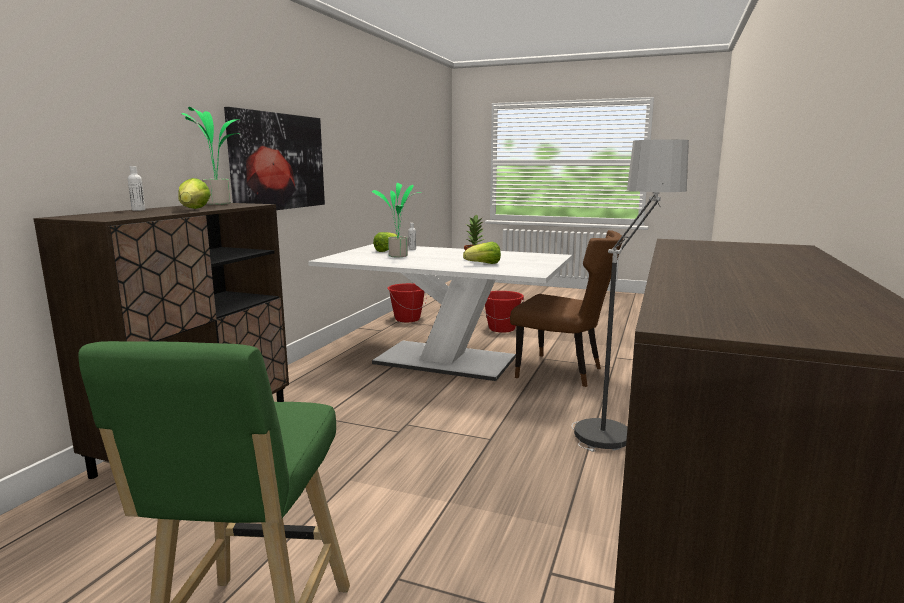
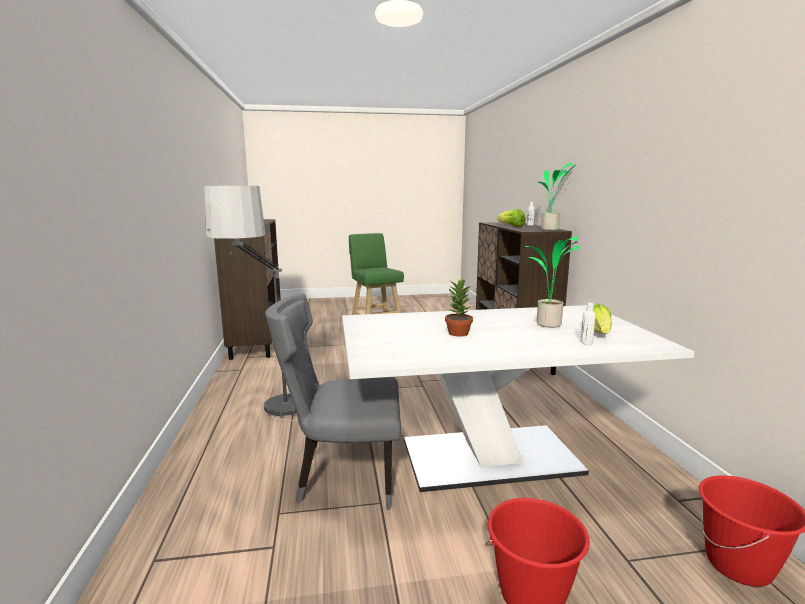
camera: 150 degrees right, 0 degrees up
picture [224,107,325,210] -> none
lettuce [463,242,501,264] -> none
brown chair [510,230,623,387] -> grey chair [265,293,401,510]

